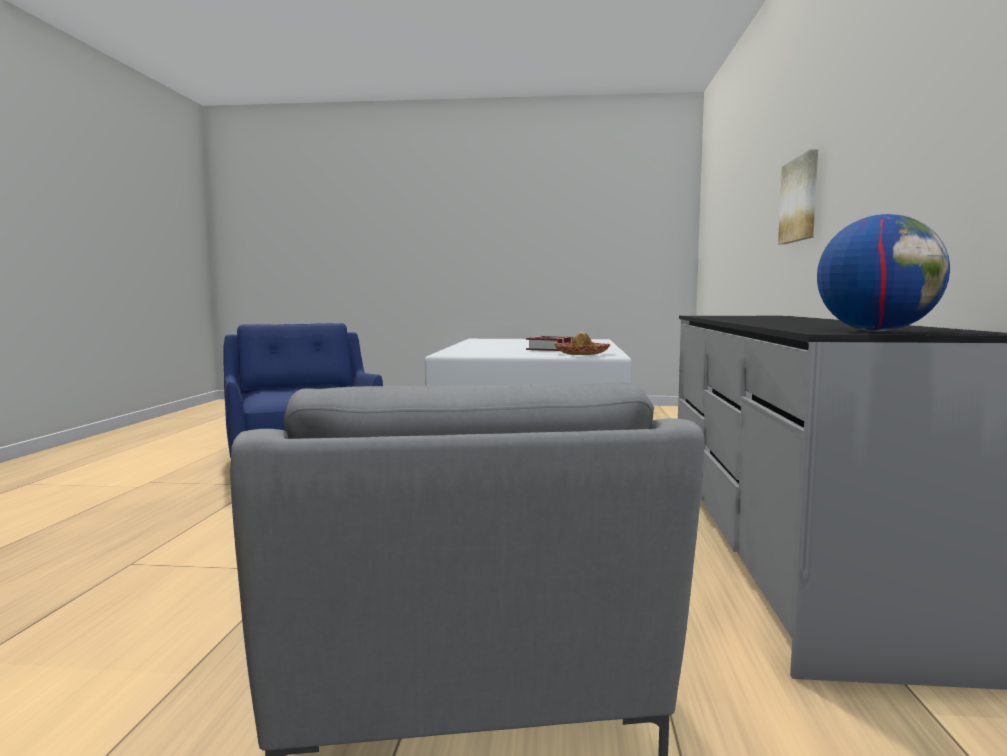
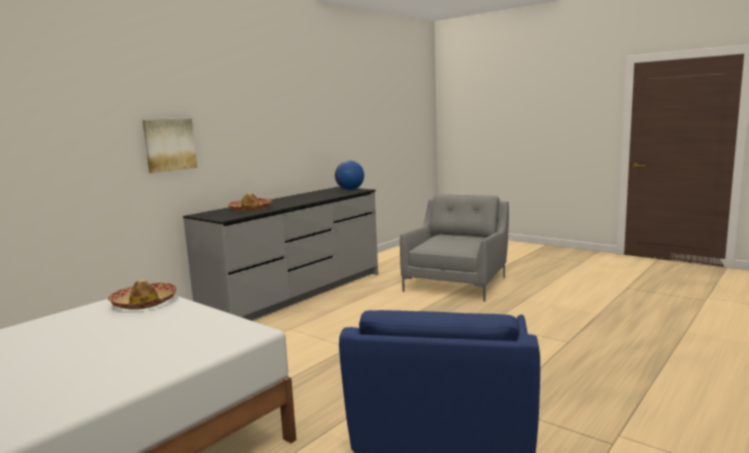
camera: 145 degrees left, 5 degrees up
book [526,335,573,351] -> none
none -> hat [228,193,273,212]

